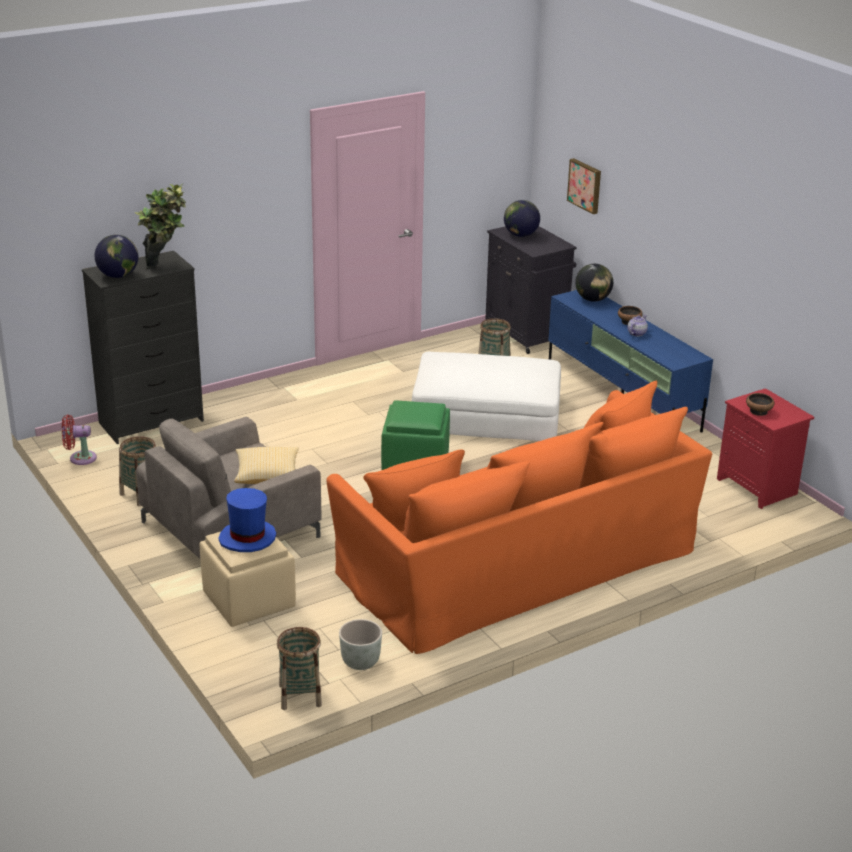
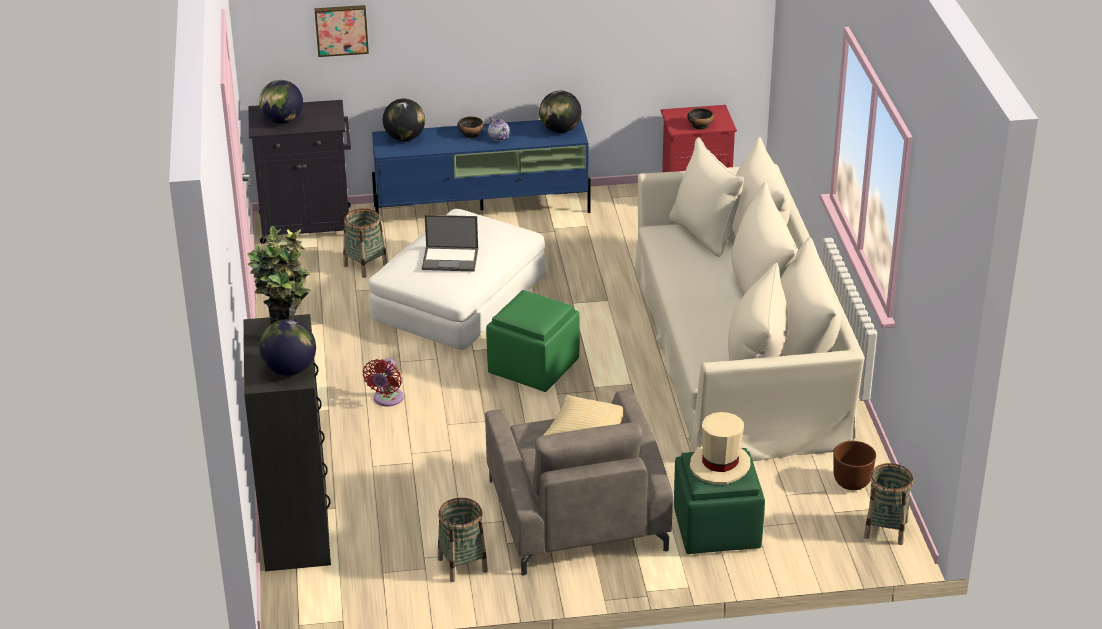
camera: 65 degrees left, 5 degrees up
red fan [62,415,97,465] -> red fan moved to [363,358,404,406]
beige ottoman [200,532,296,627] -> green ottoman [674,448,765,554]
blue hat [219,488,276,552] -> beige hat [690,412,750,484]
orange sofa [326,381,712,654] -> beige sofa [635,137,865,461]
grey planter [339,619,382,670] -> brown planter [833,441,876,490]
none -> laptop [422,215,478,271]
none -> globe [539,91,582,133]

